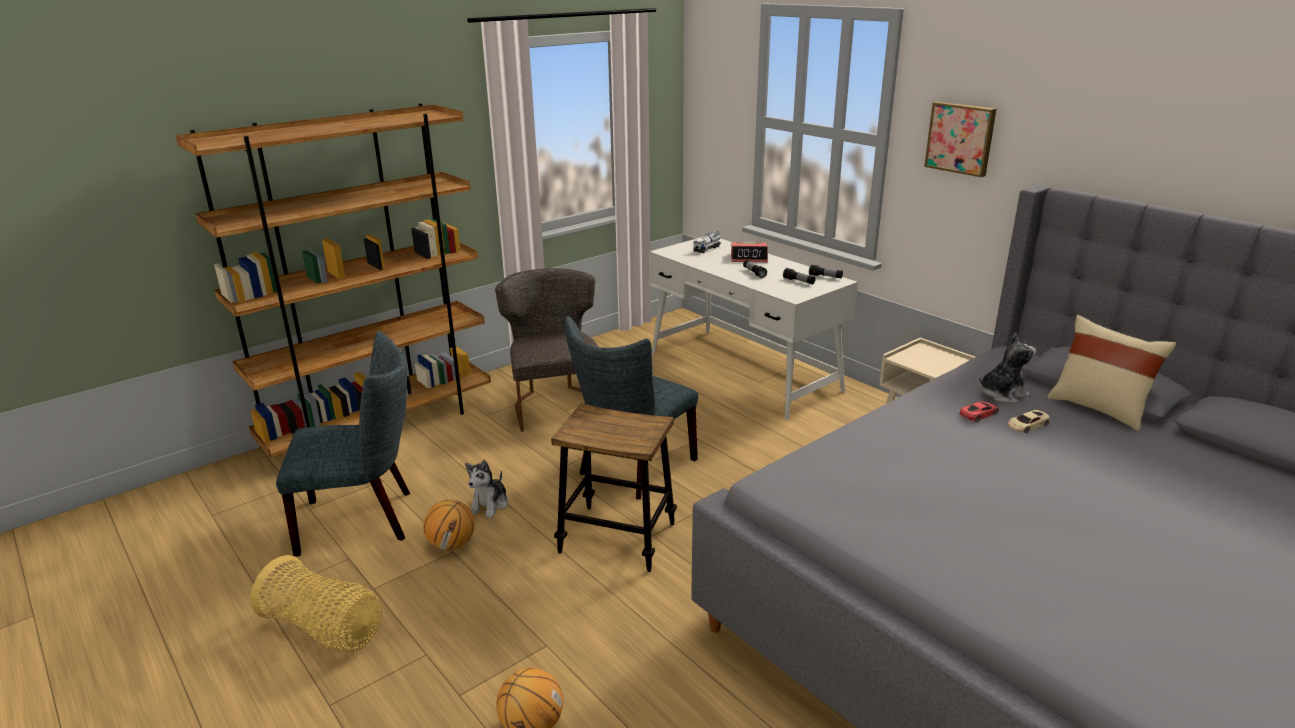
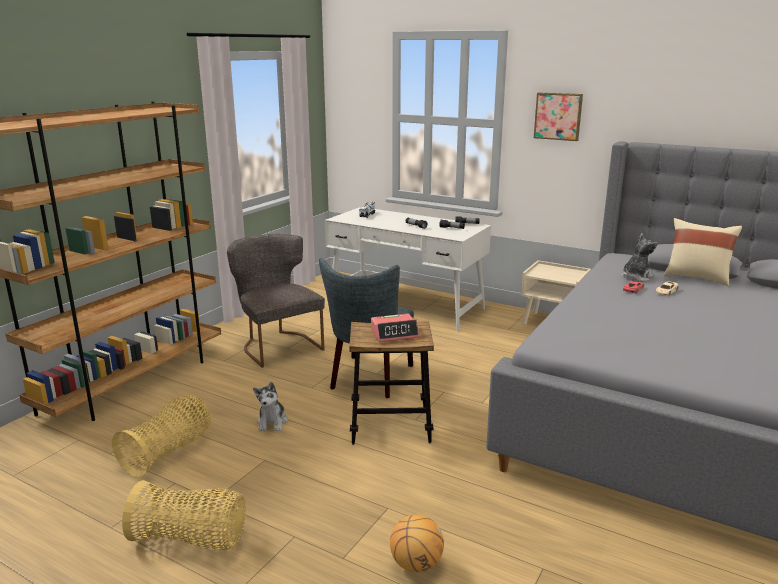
camera: 20 degrees left, 5 degrees down
grey chair [276,331,410,557] -> basket [112,395,211,477]
basketball [423,499,475,550] -> none
alarm clock [731,242,768,262] -> alarm clock moved to [371,313,419,342]

